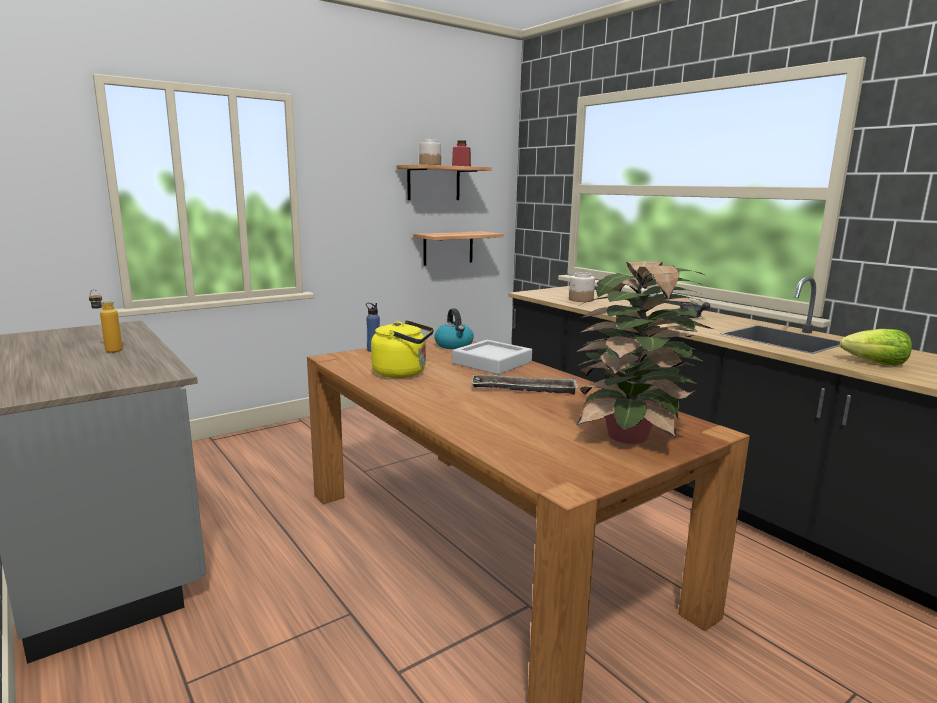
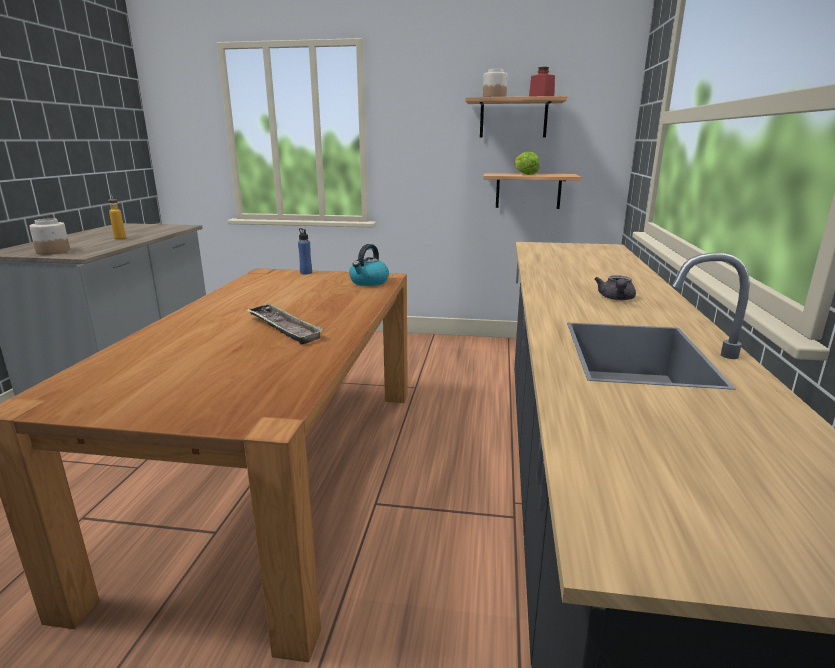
camera: 45 degrees right, 5 degrees up
yellow kettle [371,320,434,378] -> none
grey tray [452,340,532,375] -> none
jar [569,272,595,302] -> jar moved to [29,218,70,255]
potted plant [576,261,713,444] -> none
lettuce [840,329,912,366] -> lettuce moved to [514,152,540,175]

